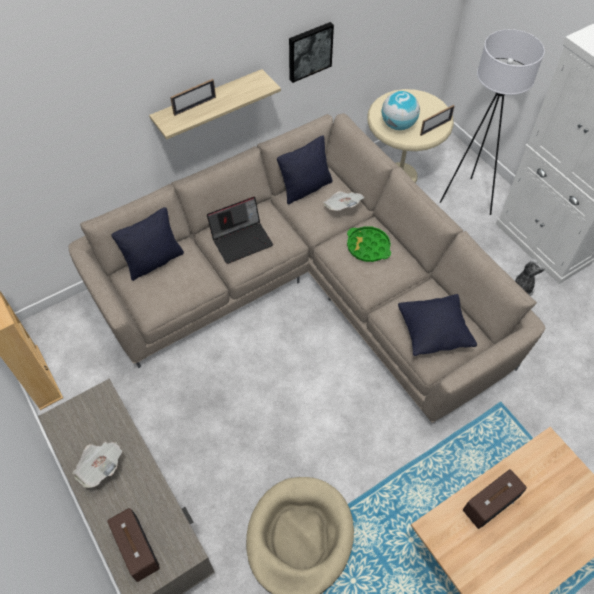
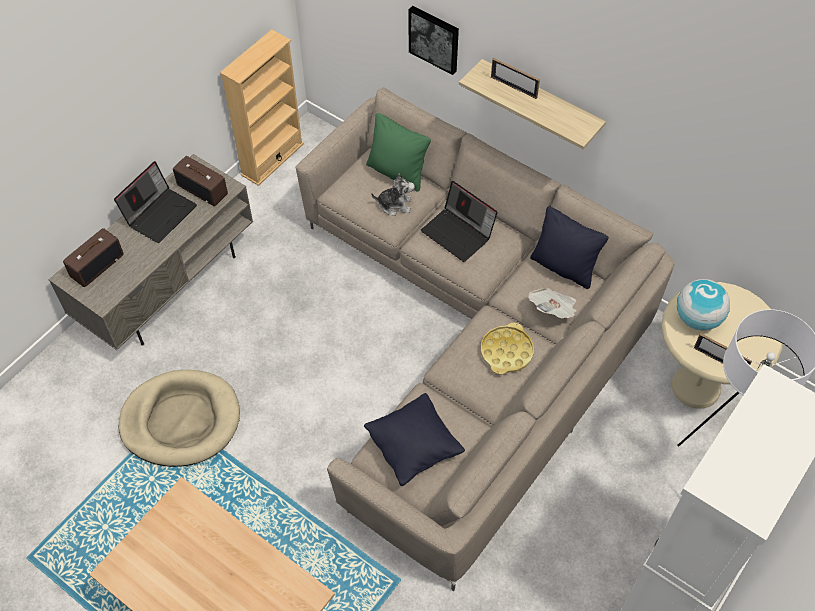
camera: 70 degrees right, 0 degrees up
newspaper [72,442,122,488] -> laptop [114,161,197,243]
black pillow [112,207,184,281] -> green pillow [366,113,431,192]
picture [289,22,334,83] -> picture moved to [409,6,459,75]
green tray [347,226,391,262] -> yellow tray [481,323,534,375]
radio [463,469,527,529] -> radio moved to [173,156,228,206]
plush toy [515,259,545,296] -> plush toy moved to [371,173,415,216]

